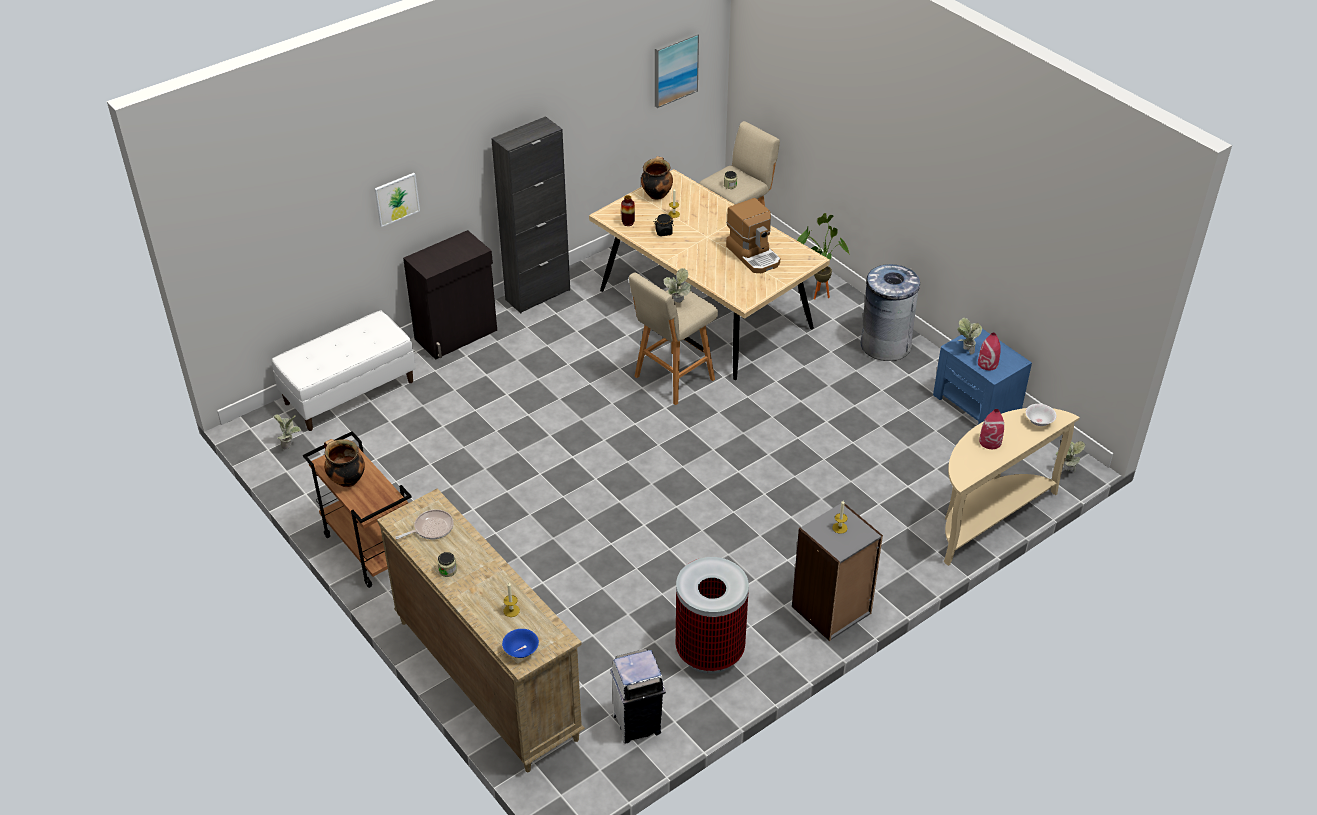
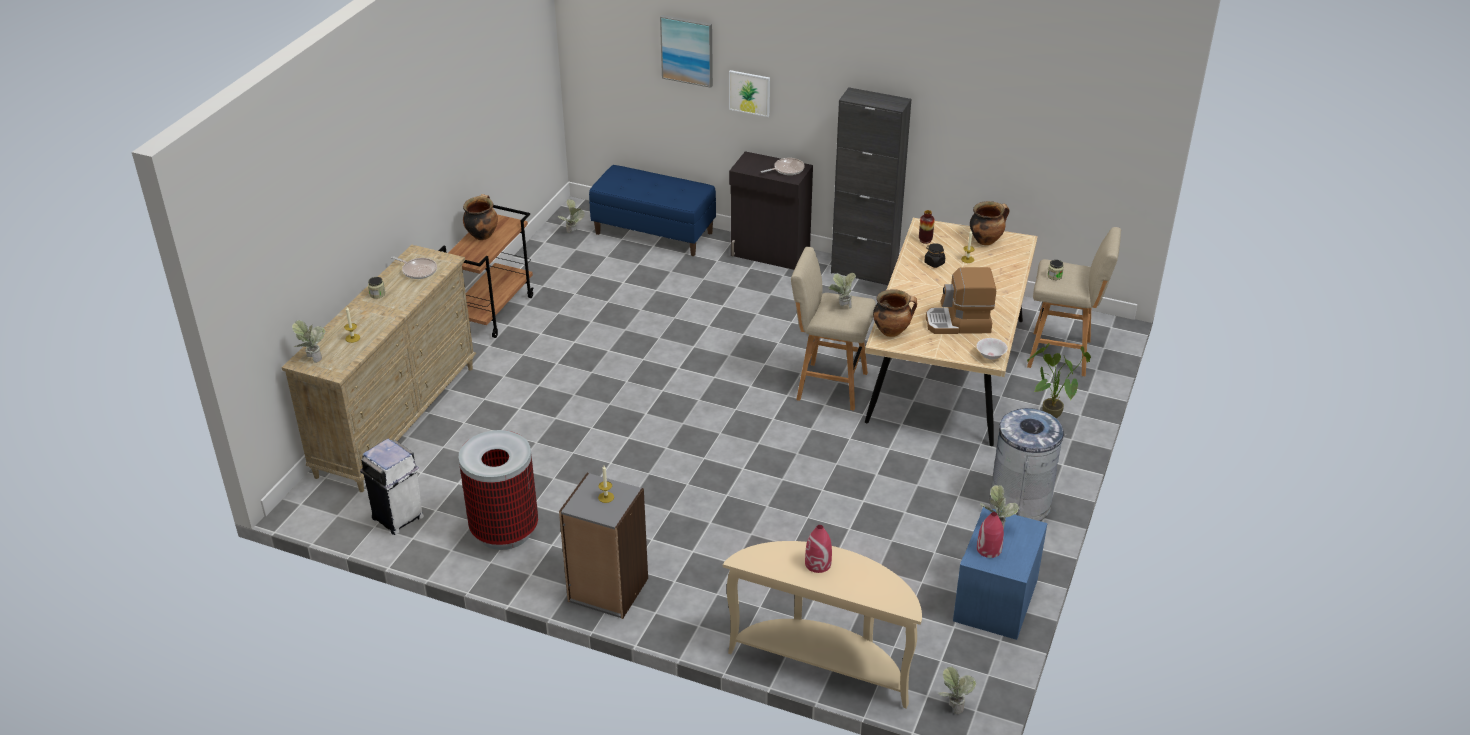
camera: 60 degrees right, 5 degrees down
white bench [272,310,416,431] -> blue bench [589,165,716,256]
blue bowl [502,629,539,658] -> potted plant [292,320,326,363]
picture [655,32,699,108] -> picture moved to [660,15,713,88]
coffee machine [726,198,780,273] -> coffee machine turned 60 degrees clockwise [926,267,996,334]
white bowl [1026,404,1056,426] -> white bowl moved to [977,338,1008,360]
none -> frying pan [761,158,805,175]
none -> cooking pot [873,289,917,337]

